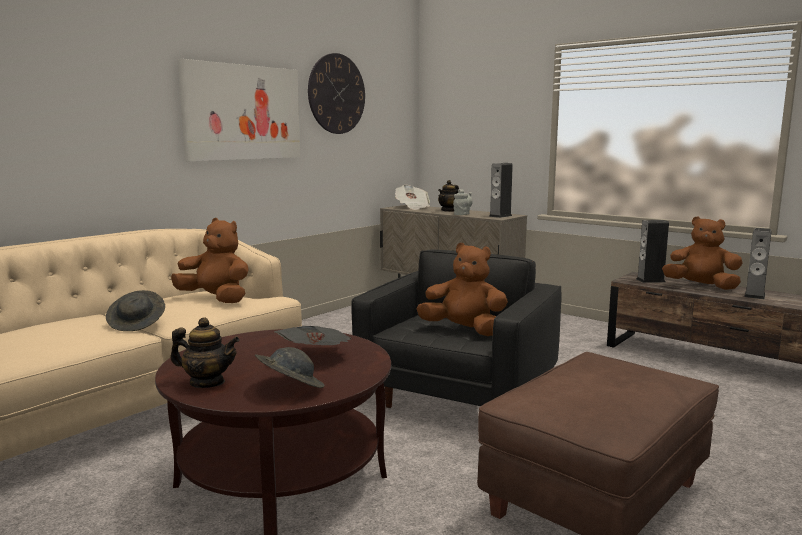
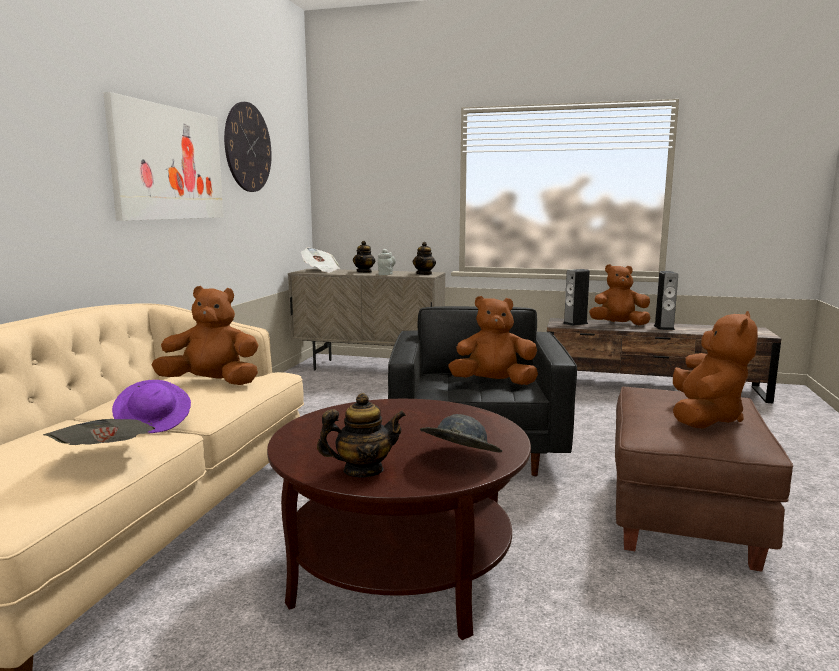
camera: 25 degrees left, 0 degrees up
grey hat [106,290,165,331] -> purple hat [112,380,191,433]
newspaper [274,326,351,345] -> newspaper moved to [43,419,155,445]
speaker [489,163,513,218] -> teapot [413,242,436,275]
none -> brown plush toy [673,311,758,429]

